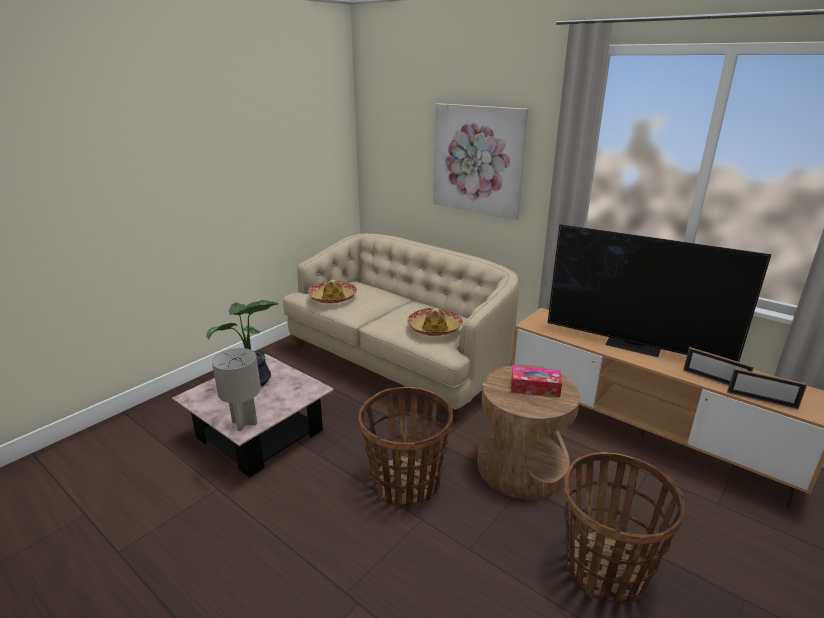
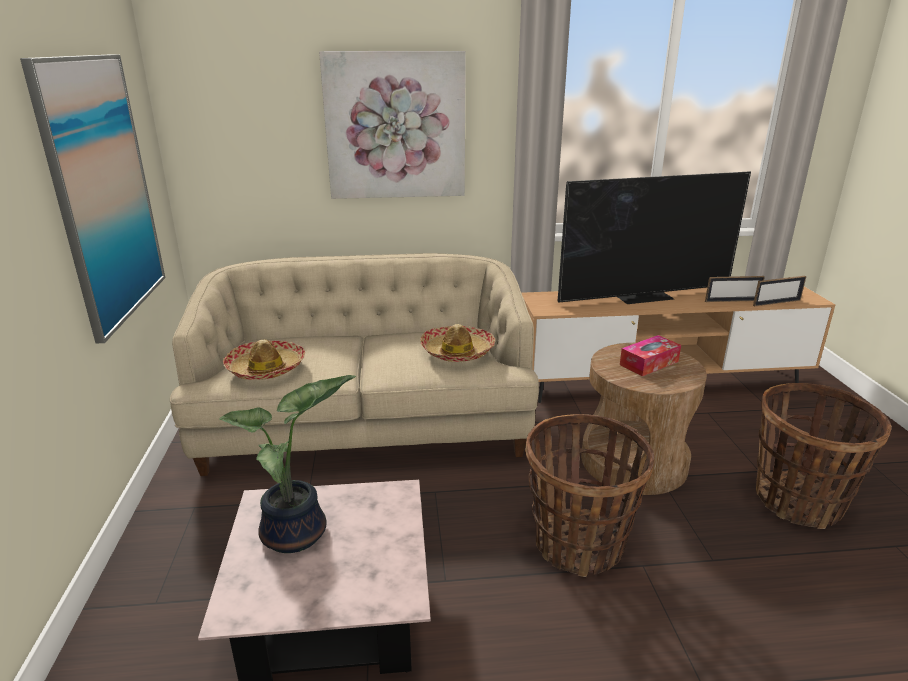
camera: 45 degrees left, 0 degrees up
grey table lamp [212,348,261,431] -> none
none -> picture [20,54,165,343]

